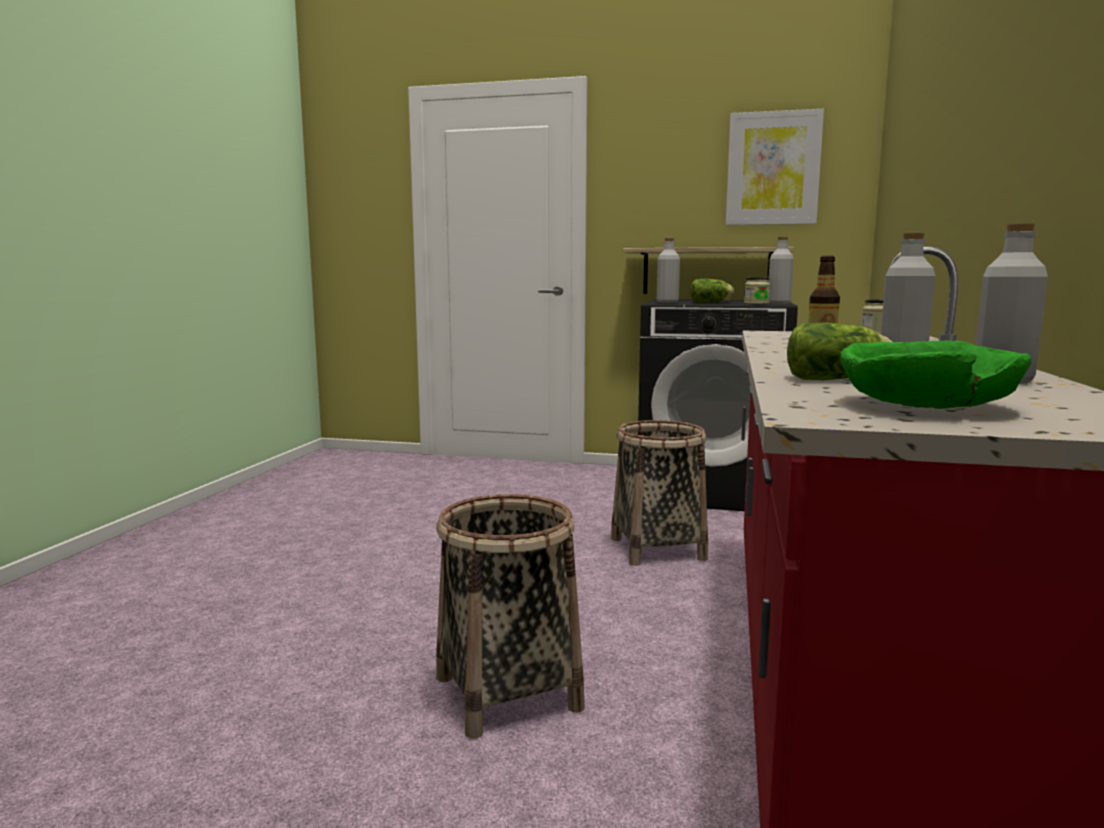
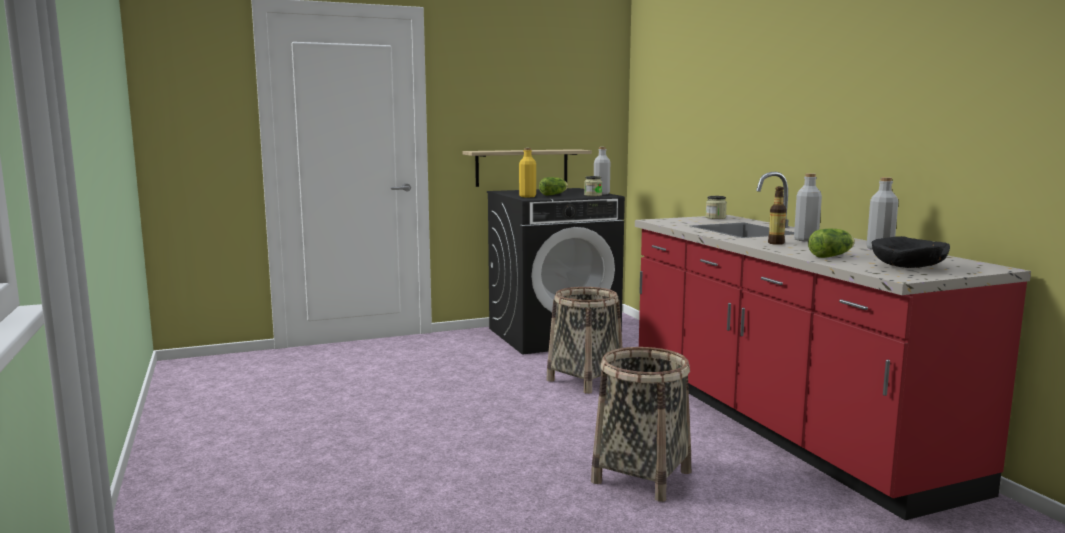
camera: 35 degrees left, 0 degrees up
grey bottle [657,238,680,303] -> yellow bottle [519,148,536,197]
picture [726,109,824,225] -> none
green bowl [840,340,1032,409] -> black bowl [872,236,950,268]

